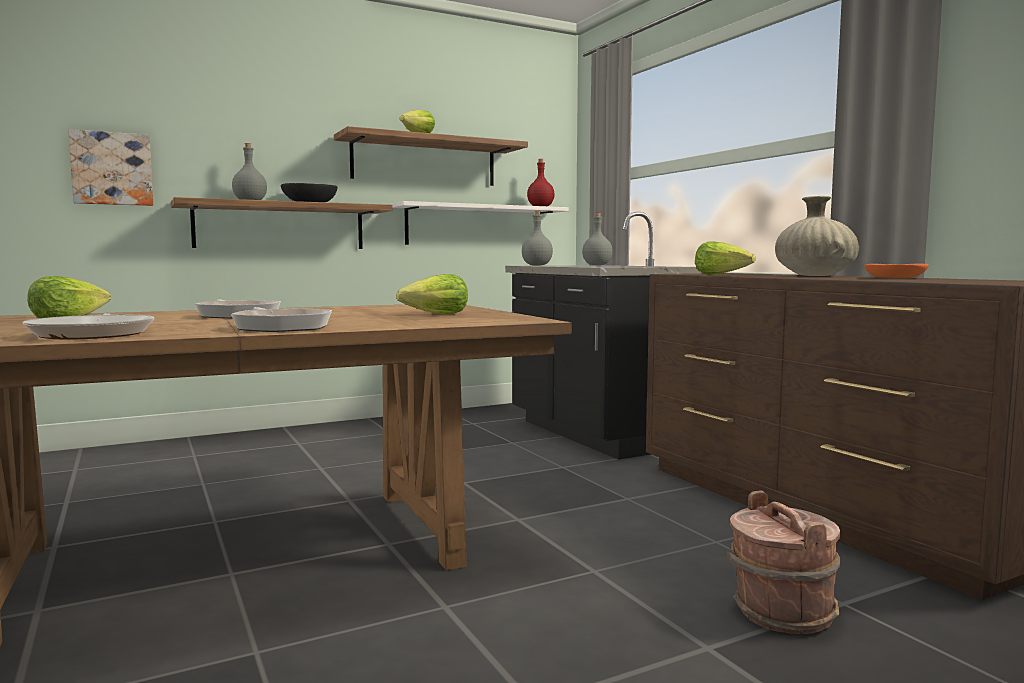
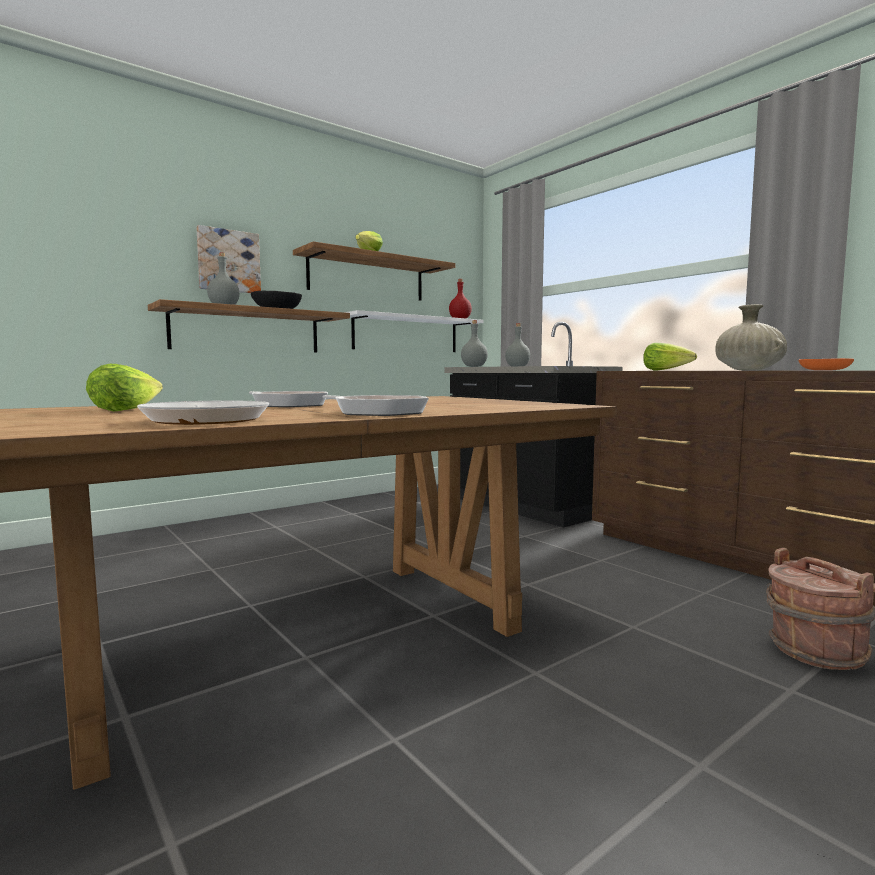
camera: 10 degrees left, 0 degrees up
picture [68,129,153,206] -> picture moved to [196,225,261,293]
lettuce [396,274,468,314] -> none

